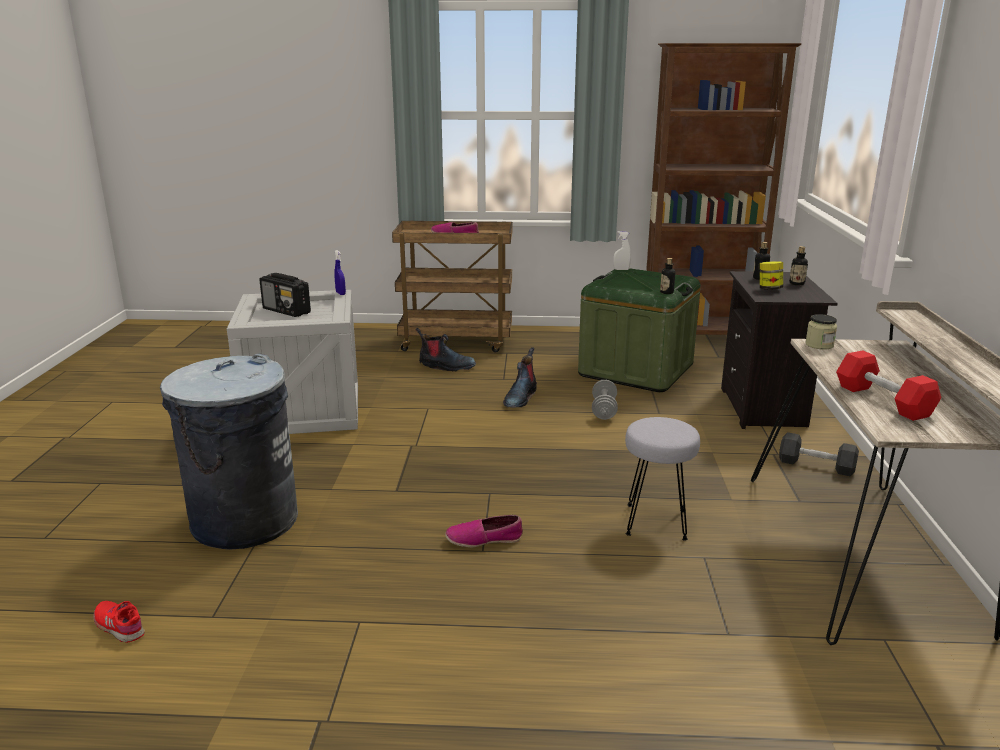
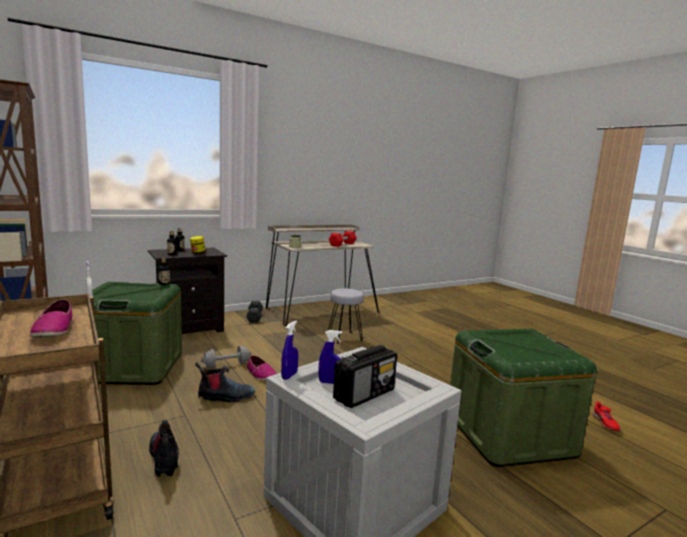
camera: 125 degrees left, 10 degrees down
grey trash can [160,353,298,550] -> green storage box [450,329,597,467]
radio [259,273,311,317] -> radio turned 45 degrees clockwise [333,345,397,408]
shoe [445,515,523,547] -> shoe moved to [247,355,277,381]
none -> blue spray bottle [319,330,342,384]

